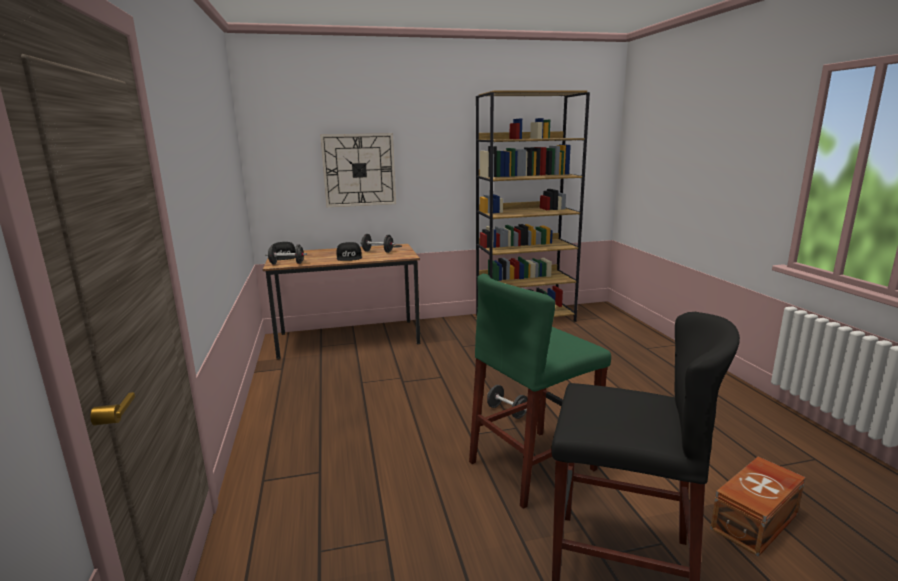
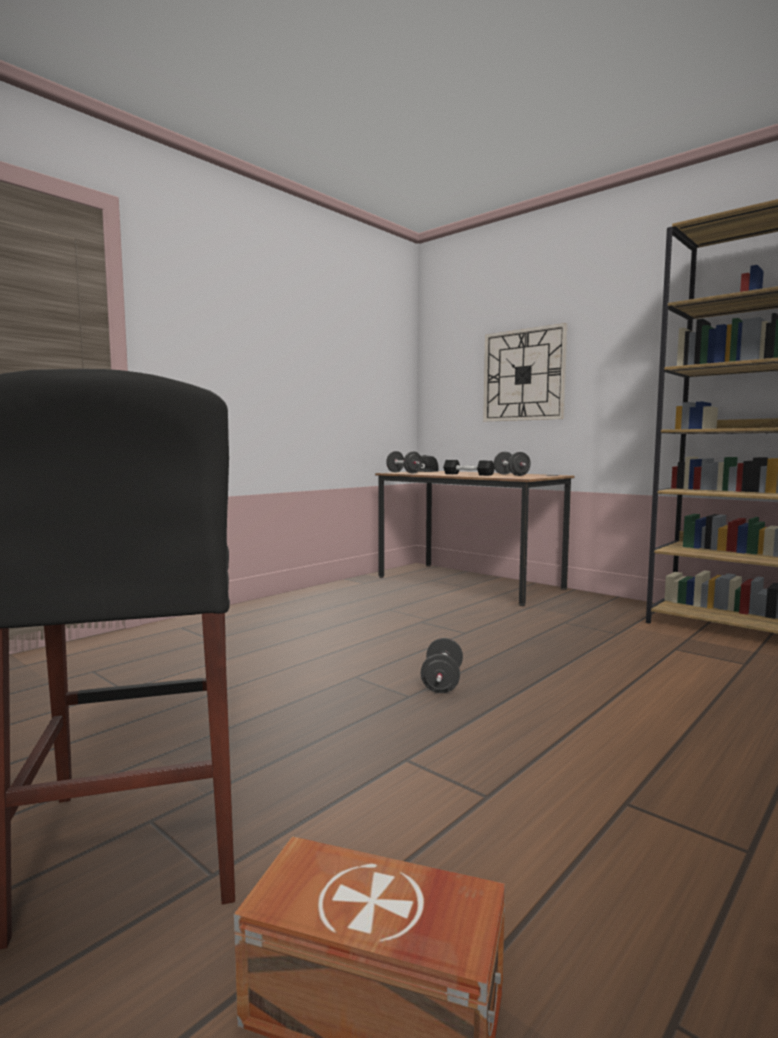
camera: 55 degrees right, 10 degrees down
black cap [336,242,362,261] -> black dumbbell [443,460,495,476]
green stool [469,274,611,509] -> none

